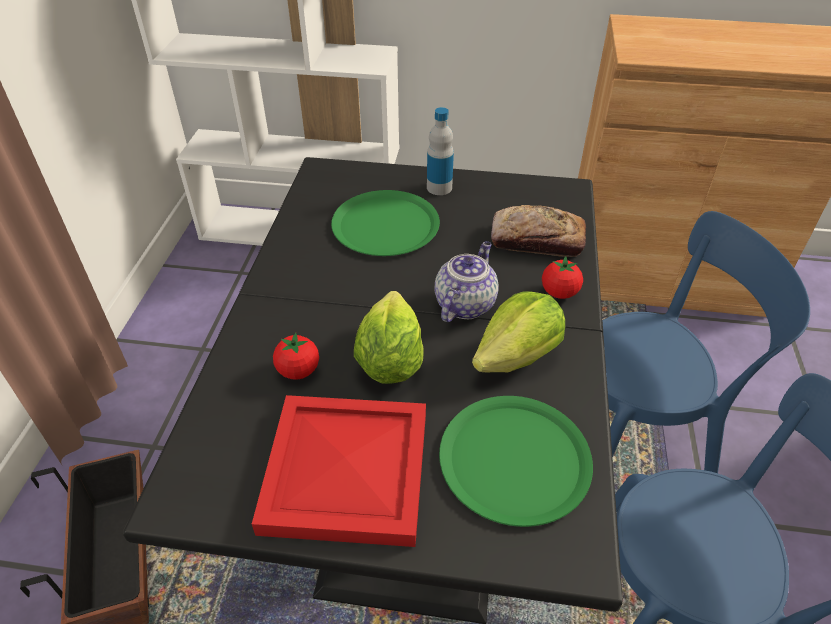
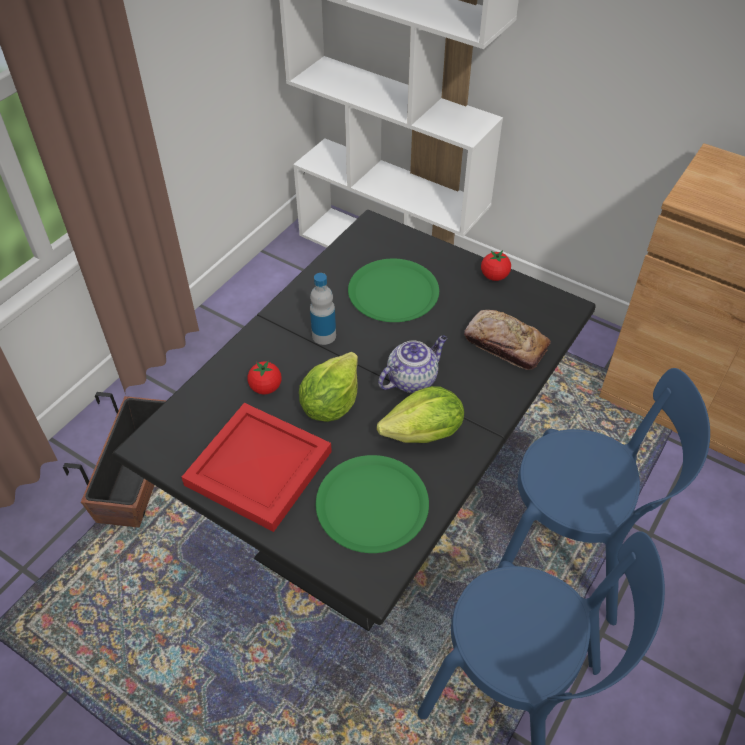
camera: 25 degrees right, 5 degrees up
bottle [427,107,454,195] -> bottle moved to [310,273,336,345]
tomato [542,256,583,299] -> tomato moved to [481,250,511,281]

